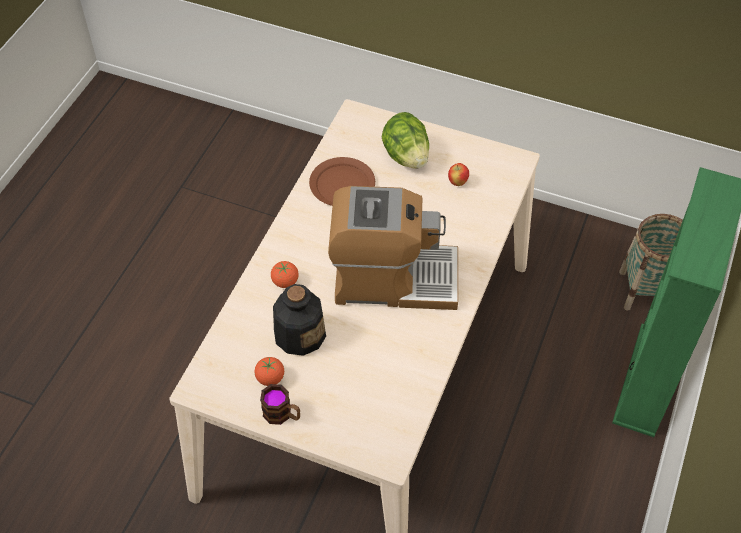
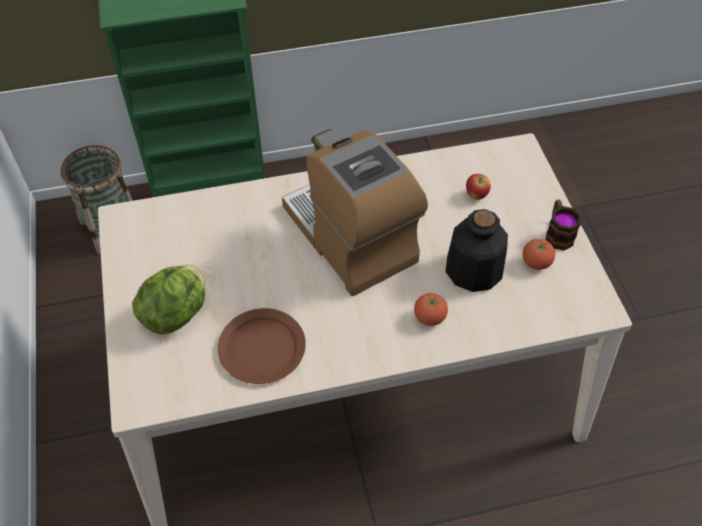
camera: 125 degrees left, 0 degrees up
apple [448,163,469,186] -> apple moved to [466,174,491,200]

